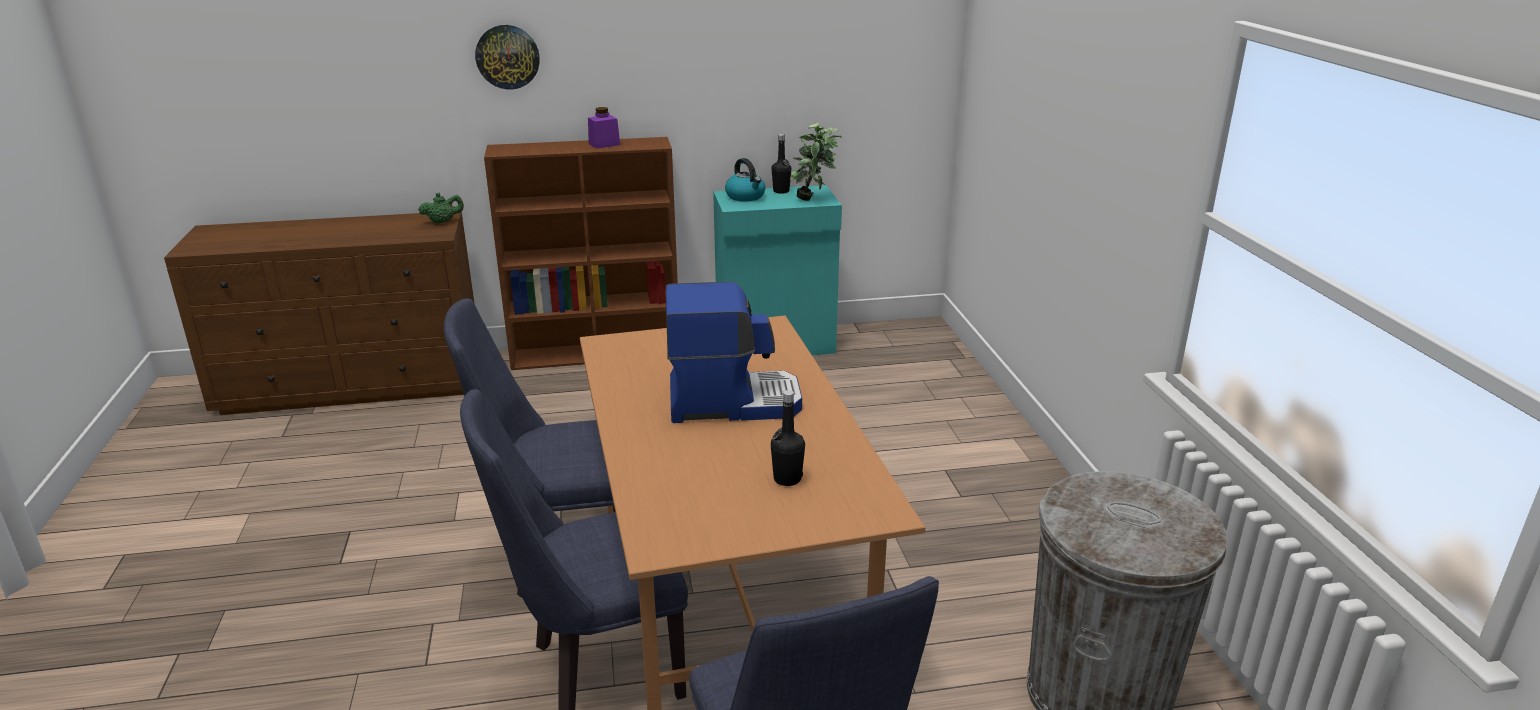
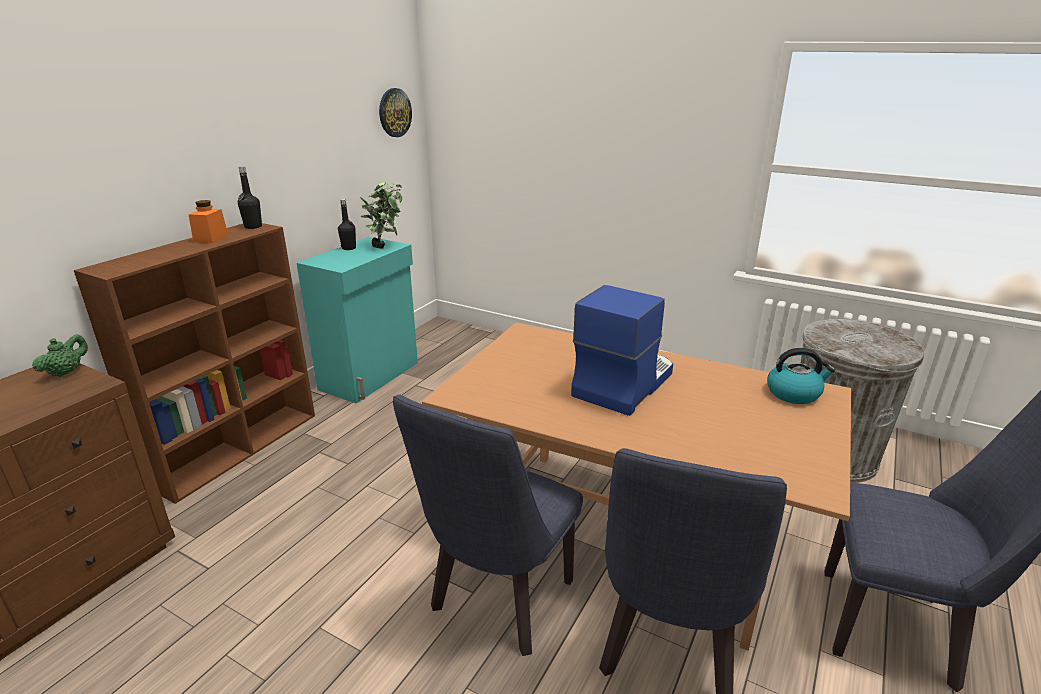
camera: 50 degrees left, 0 degrees up
wall clock [475,25,540,90] -> wall clock moved to [379,88,412,137]
purple jar [588,107,620,149] -> orange jar [188,200,229,243]
kettle [725,158,766,201] -> kettle moved to [767,348,835,404]
black bottle [771,390,805,486] -> black bottle moved to [238,166,262,229]

